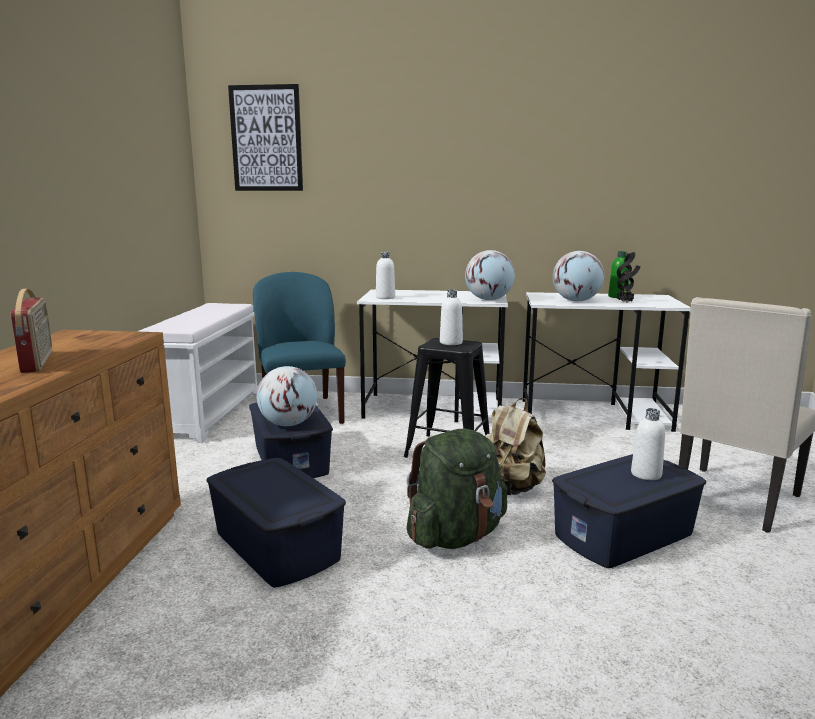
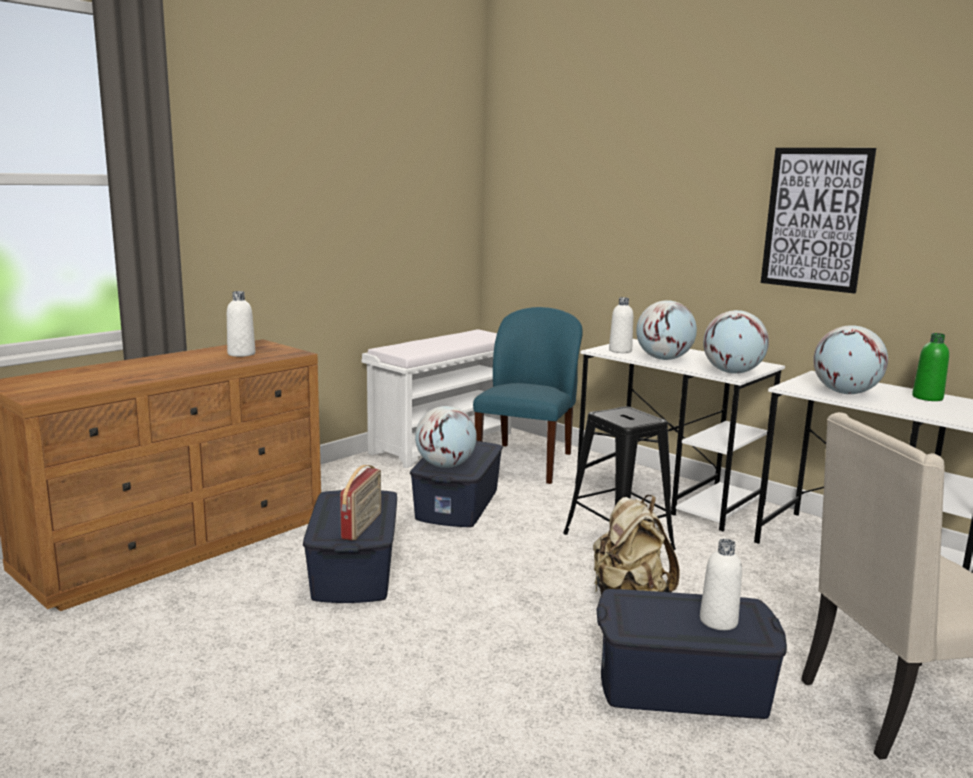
camera: 35 degrees right, 0 degrees up
radio [11,289,52,373] -> radio moved to [340,465,381,541]
picture [228,84,303,191] -> picture moved to [761,148,876,294]
green backpack [406,429,507,549] -> none
white bottle [440,290,463,345] -> white bottle moved to [227,291,255,357]
potted plant [617,252,640,303] -> none
none -> globe [636,300,697,360]

